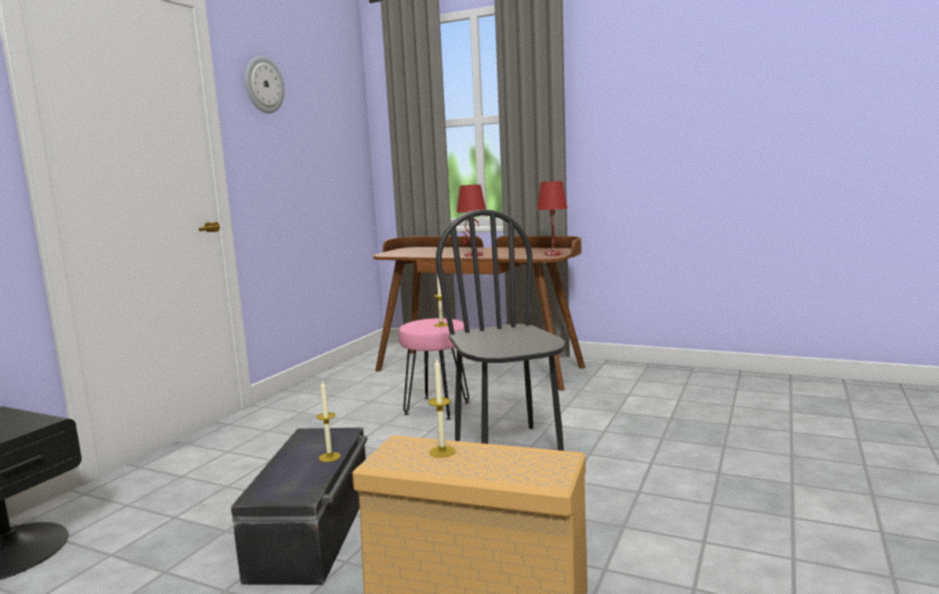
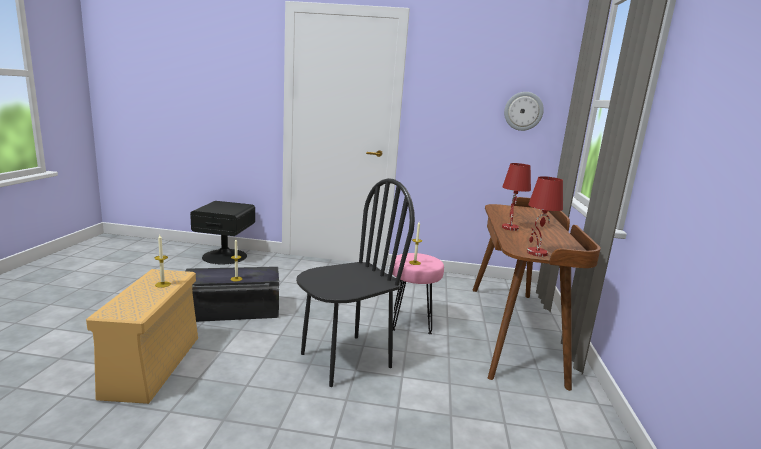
camera: 70 degrees right, 5 degrees up
wall clock [245,56,284,113] -> wall clock moved to [504,92,544,131]

